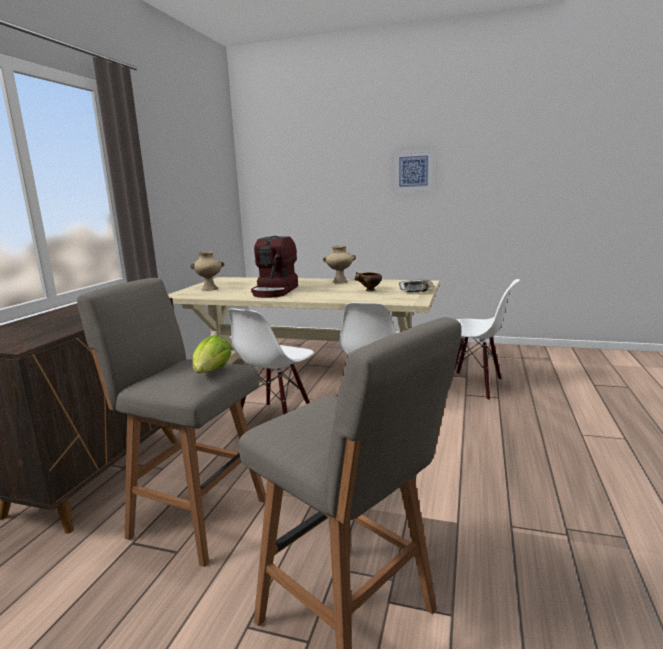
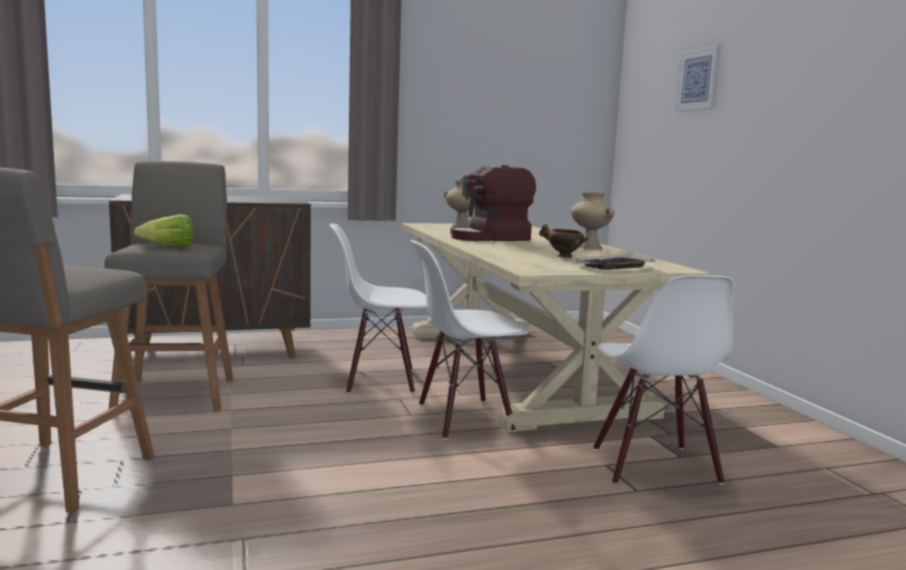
camera: 55 degrees right, 5 degrees down
picture [394,149,434,192] -> picture moved to [674,45,721,111]

